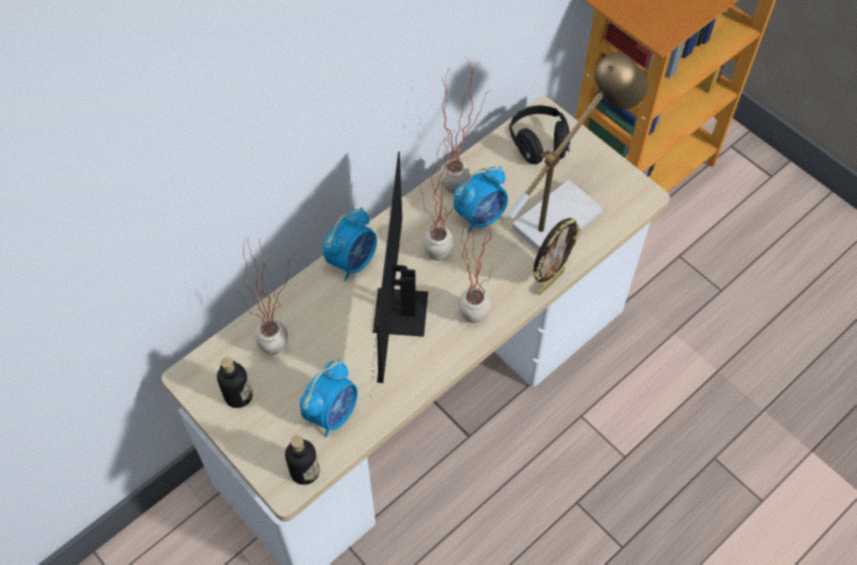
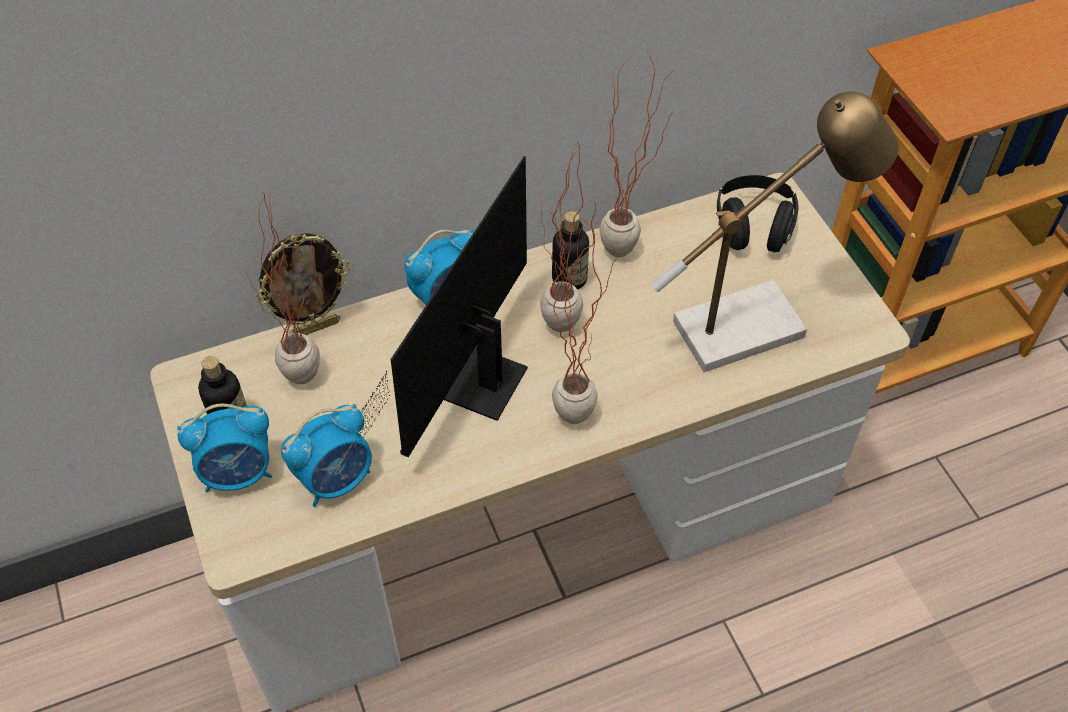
camera: 20 degrees right, 5 degrees down
bottle [285,436,320,485] -> bottle moved to [552,211,589,290]
alarm clock [453,166,508,233] -> alarm clock moved to [177,404,272,492]
picture frame [534,218,581,295] -> picture frame moved to [256,233,351,335]

